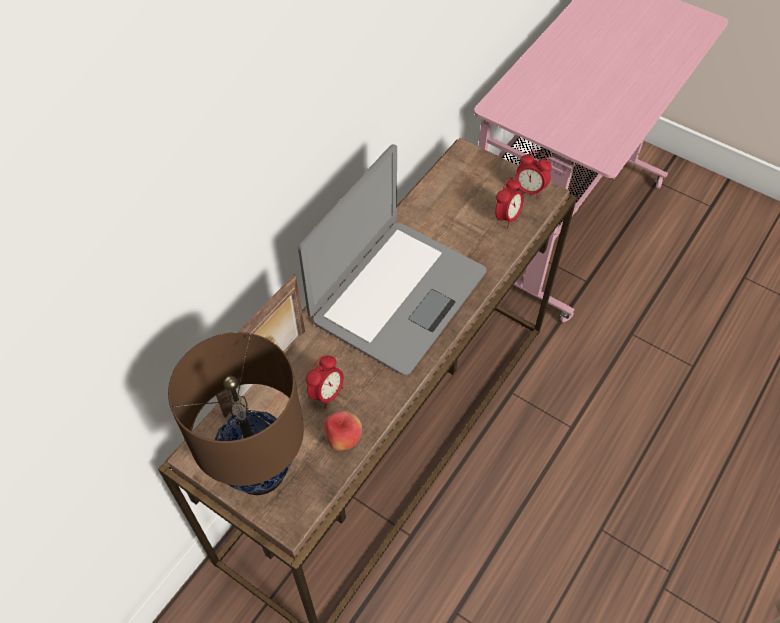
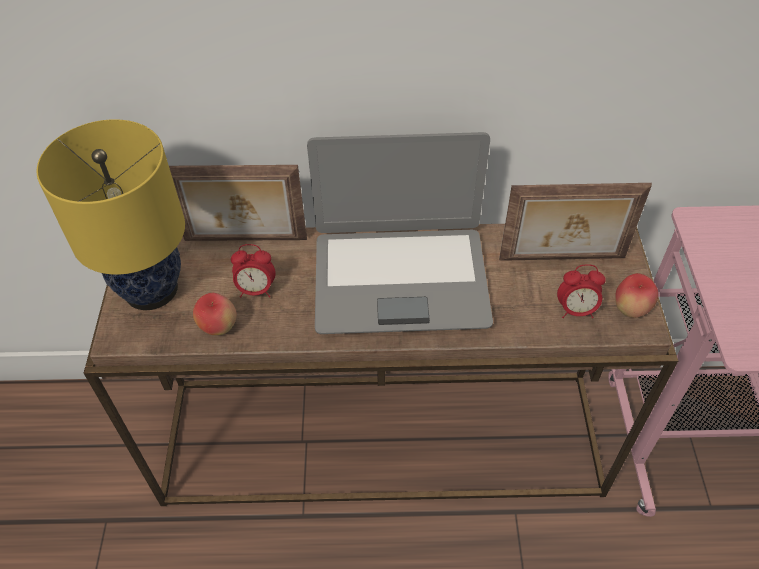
camera: 55 degrees right, 5 degrees down
brown table lamp [168,332,304,495] -> yellow table lamp [36,119,185,310]
alarm clock [515,151,552,199] -> apple [615,273,658,318]
none -> picture frame [499,183,652,261]

